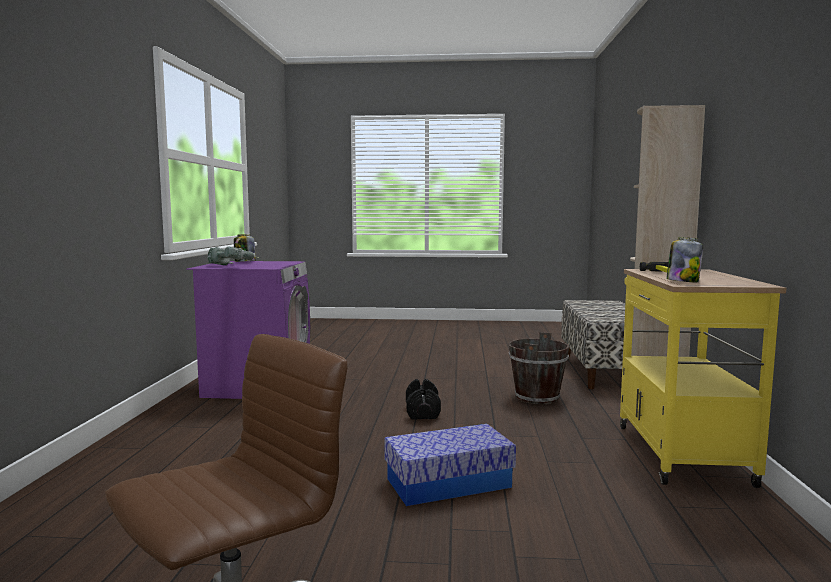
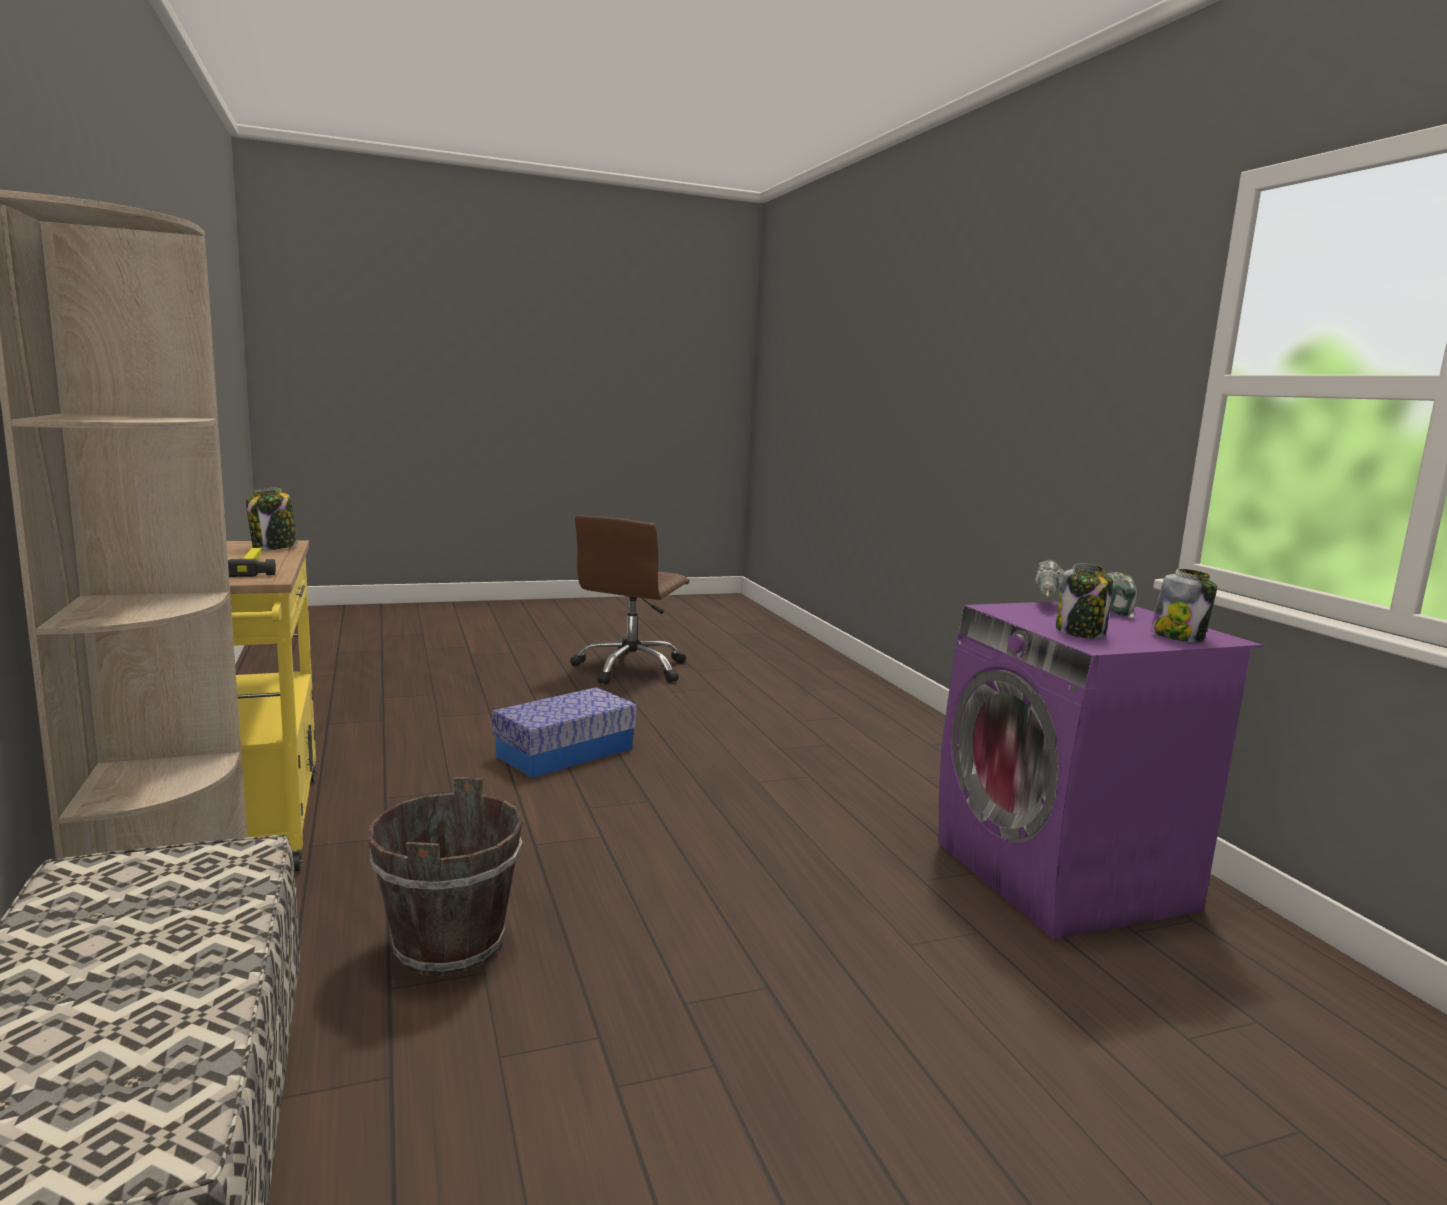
camera: 155 degrees right, 5 degrees up
black dumbbell [406,379,441,419] -> none
none -> jar [1056,564,1113,638]

